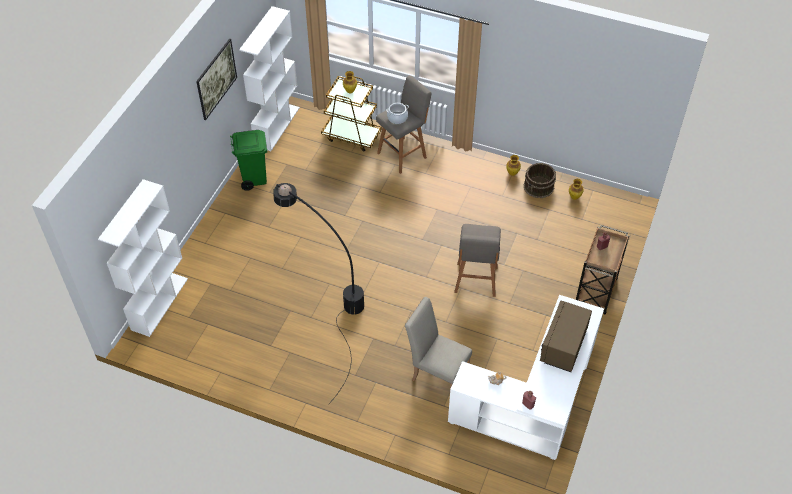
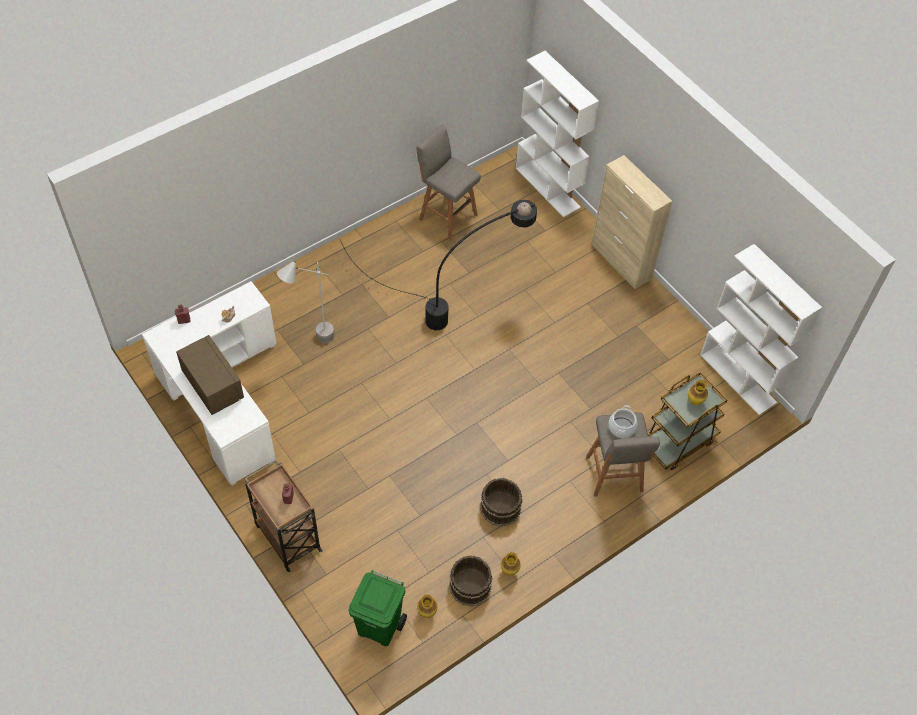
camera: 120 degrees right, 5 degrees up
picture [196,39,237,120] -> none
green trash can [230,130,267,191] -> green trash can moved to [349,570,407,646]
beige chair [405,297,472,389] -> grey floor lamp [277,260,334,343]
grey stool [454,224,501,297] -> grey stool moved to [416,125,481,240]
none -> brown bucket [480,478,523,527]
none -> beige cabinet [591,155,672,289]

